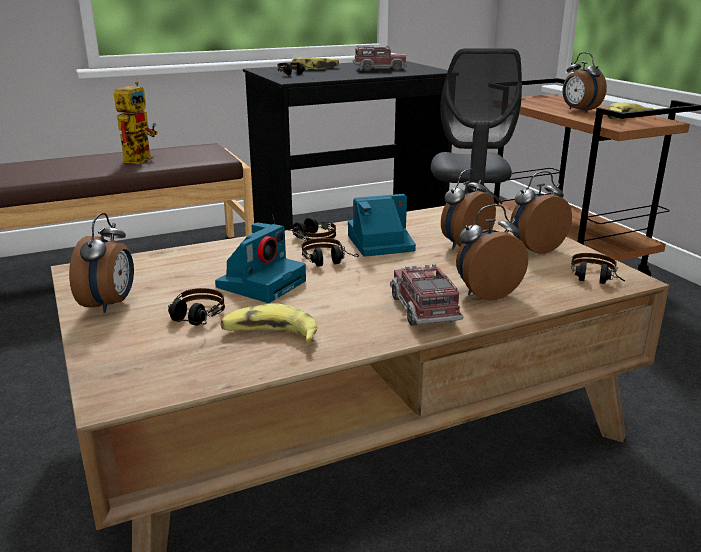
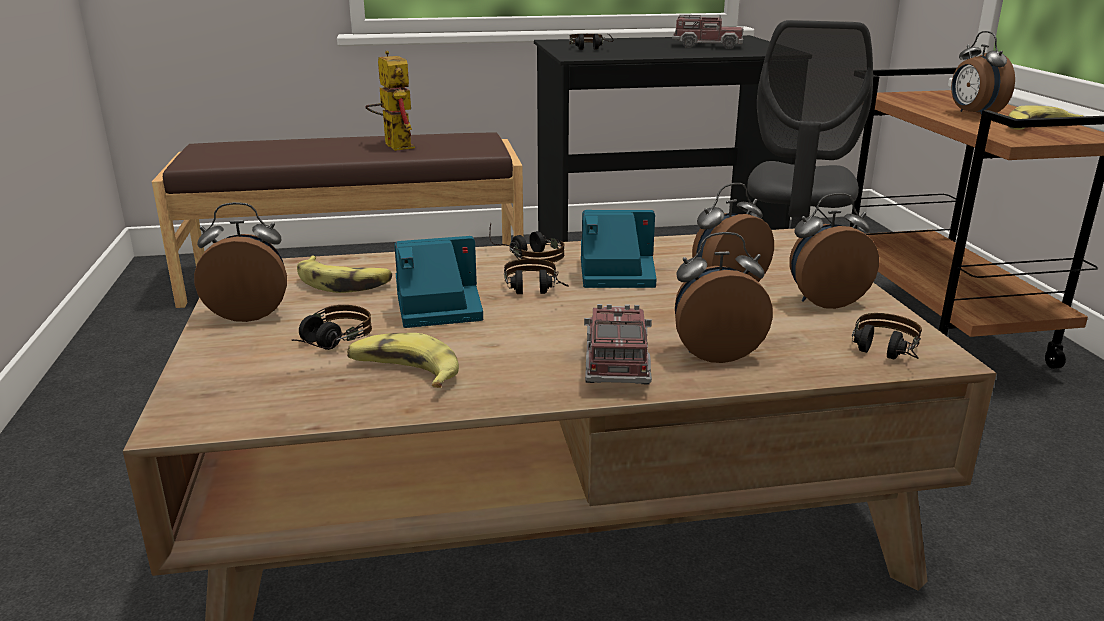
camera: 15 degrees right, 0 degrees up
alarm clock [69,213,134,313] -> alarm clock turned 120 degrees counterclockwise [194,202,287,322]
toy robot [114,81,158,164] -> toy robot turned 60 degrees counterclockwise [365,50,415,151]
camera [215,222,306,303] -> camera turned 150 degrees counterclockwise [394,236,483,328]
banana [292,58,339,69] -> banana moved to [297,256,392,293]

